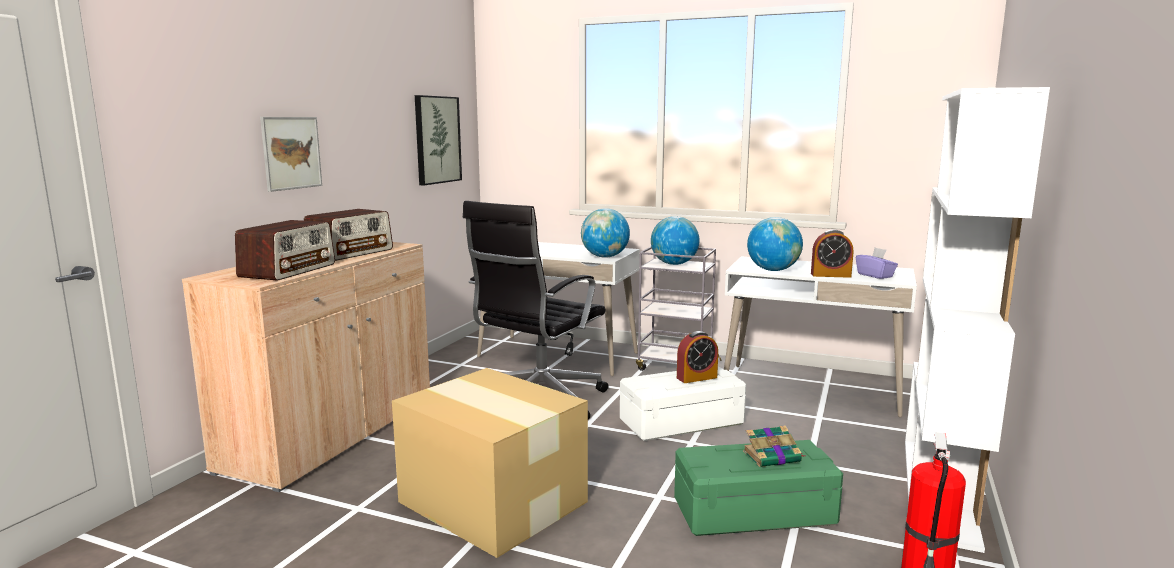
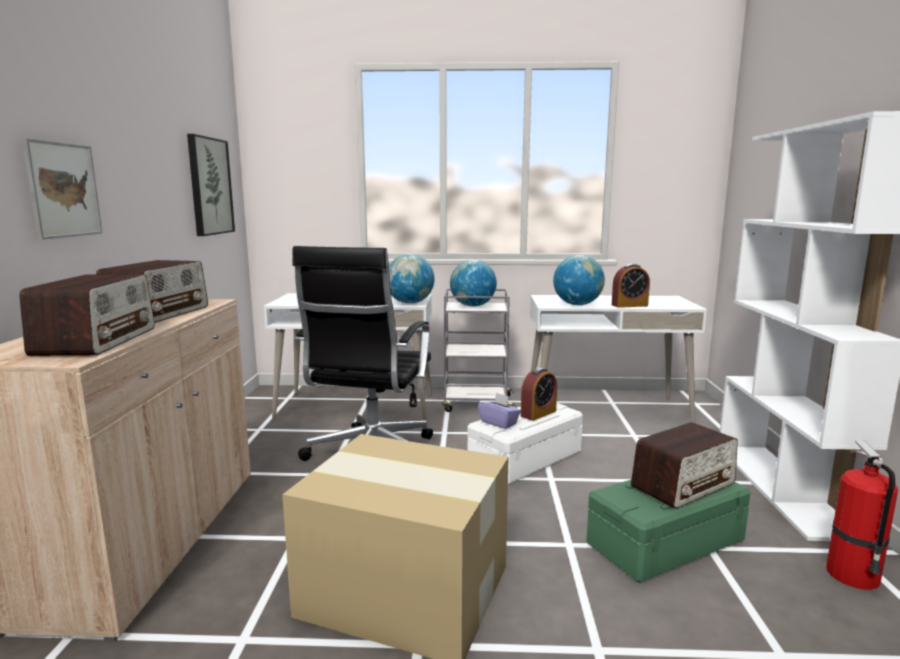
camera: 20 degrees left, 0 degrees up
book [743,425,805,467] -> radio [631,422,738,509]
purple tissue box [856,248,898,279] -> purple tissue box moved to [478,392,521,429]

